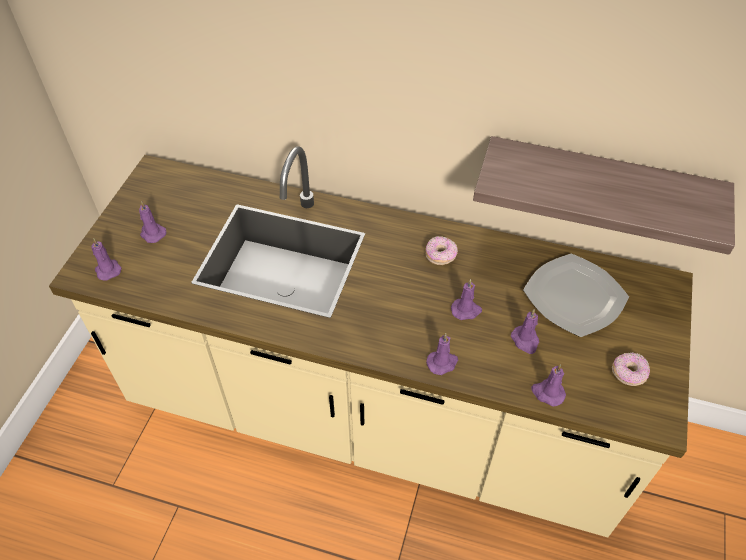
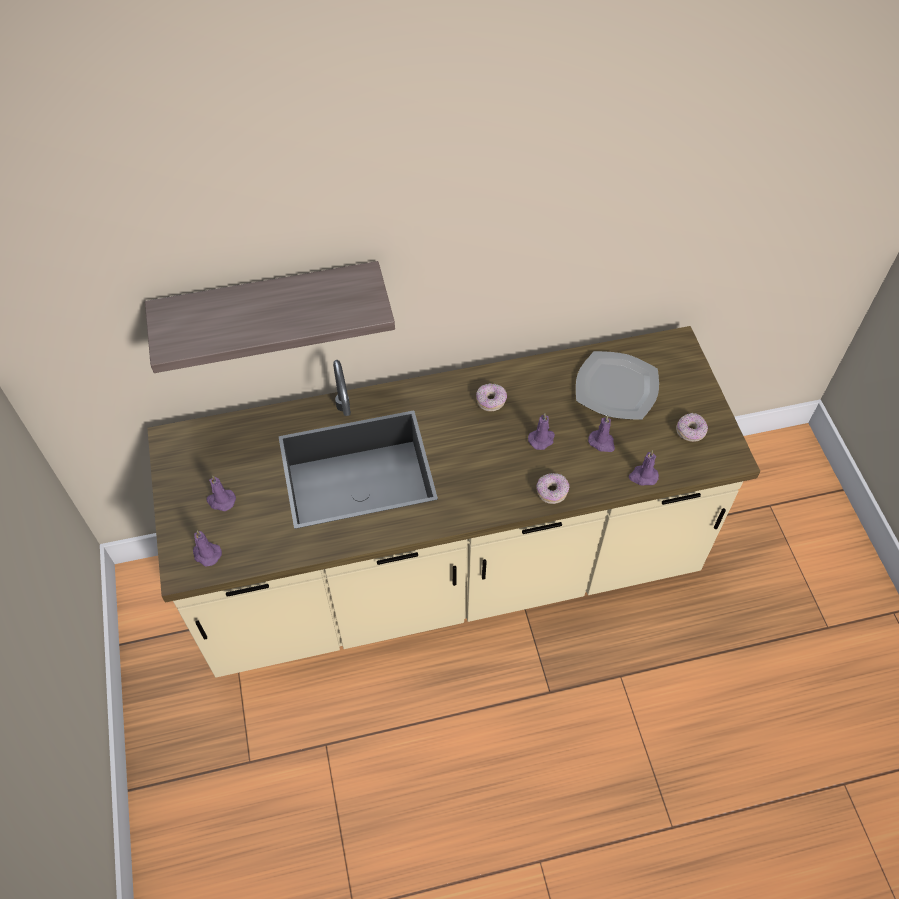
camera: 30 degrees left, 5 degrees up
purple candle [426,333,458,375] -> donut [536,473,569,504]
shelf [473,136,735,255] -> shelf moved to [145,261,395,373]

